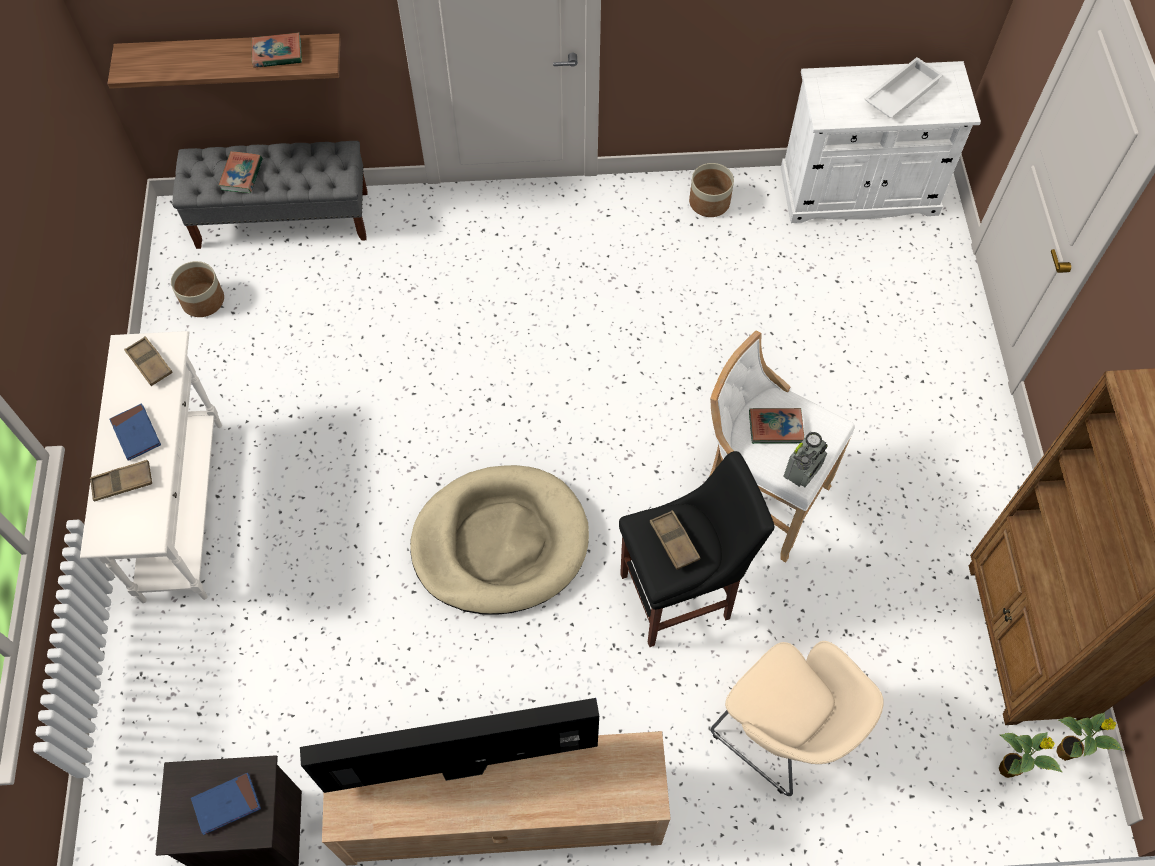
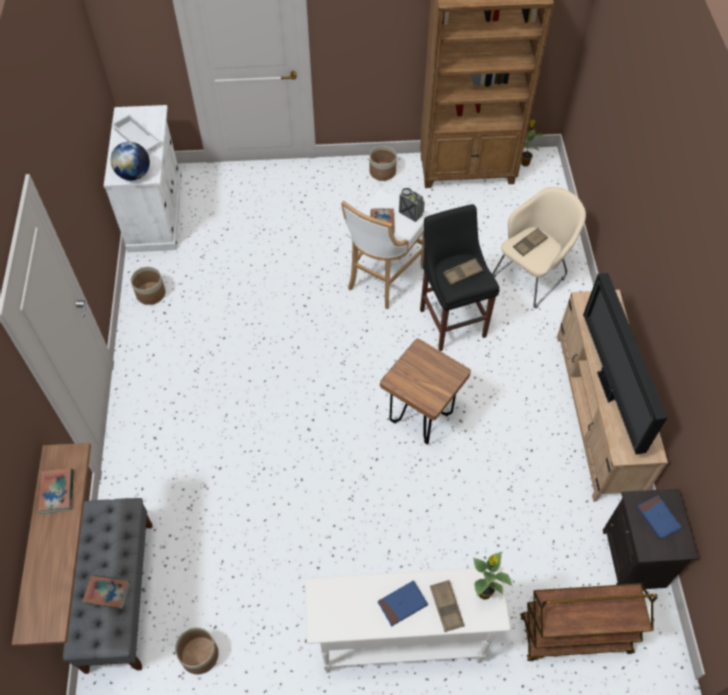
camera: 90 degrees left, 5 degrees down
brown tray [124,336,173,386] -> brown tray moved to [513,228,548,256]
beige dog bed [410,465,589,614] -> brown stool [380,338,471,444]
potted plant [999,732,1062,778] -> potted plant moved to [473,552,512,600]
none -> globe [111,142,150,180]
none -> planter [370,146,397,181]
none -> brown cart [520,583,658,661]

